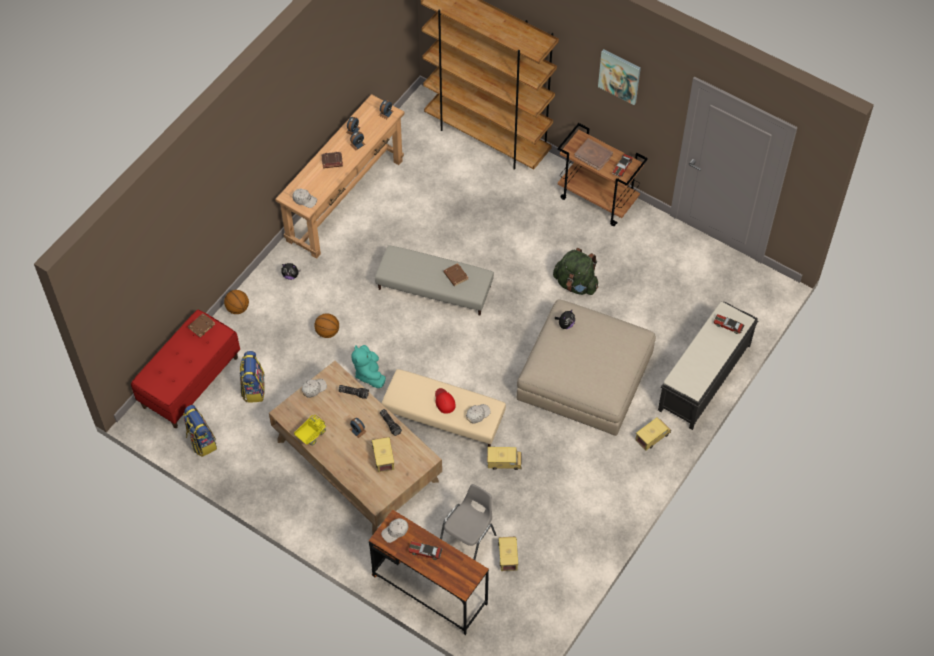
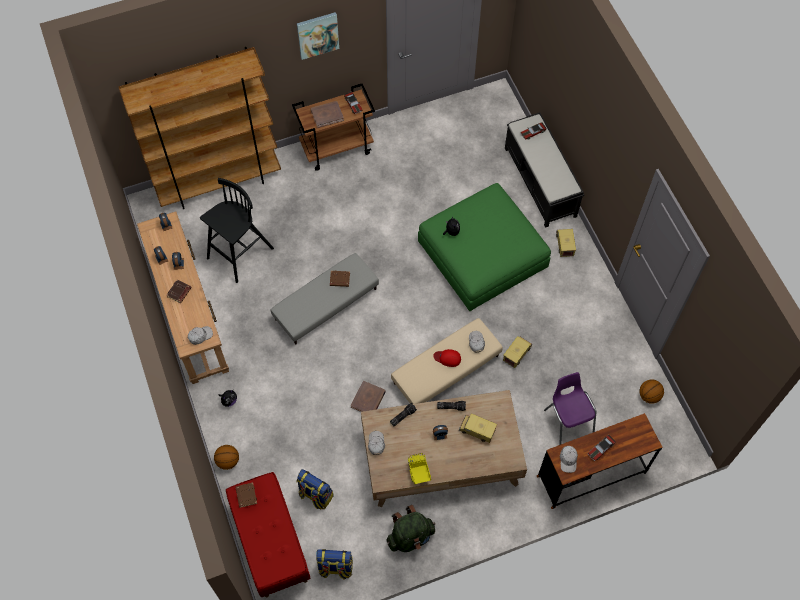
camera: 55 degrees left, 5 degrees up
basketball [314,313,339,338] -> basketball moved to [639,379,664,404]
turquoise plush toy [351,345,386,388] -> brown book [351,381,386,412]
grey chair [440,484,496,560] -> purple chair [544,372,596,445]
toy truck [498,536,518,571] -> none
beige ottoman [517,299,656,436] -> green ottoman [418,183,551,311]
green backpack [553,248,598,295] -> green backpack moved to [387,505,435,552]
none -> black stool [200,178,274,283]

